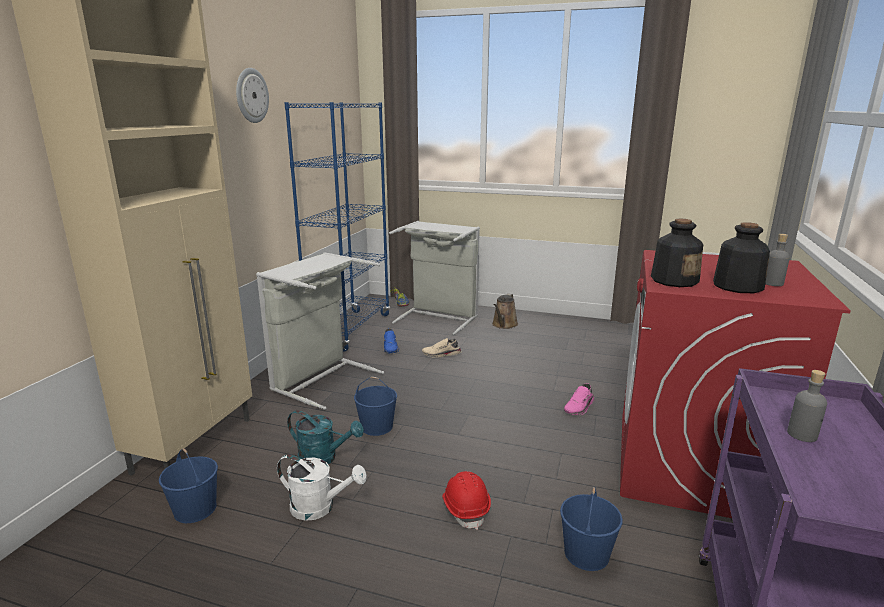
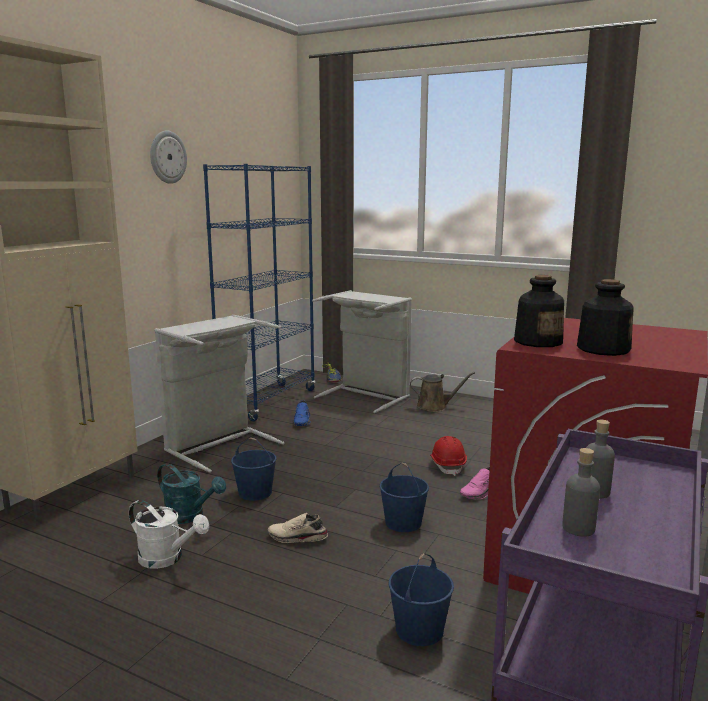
camera: 10 degrees right, 5 degrees down
blue bucket [159,448,218,523] -> blue bucket moved to [380,463,429,532]
beige shoe [422,338,462,358] -> beige shoe moved to [268,513,328,543]
red hard hat [442,471,491,530] -> red hard hat moved to [430,436,467,476]
brown watering can [492,294,518,329] -> brown watering can turned 120 degrees counterclockwise [410,372,475,412]
grey bottle [765,234,790,286] -> grey bottle moved to [562,448,600,537]

